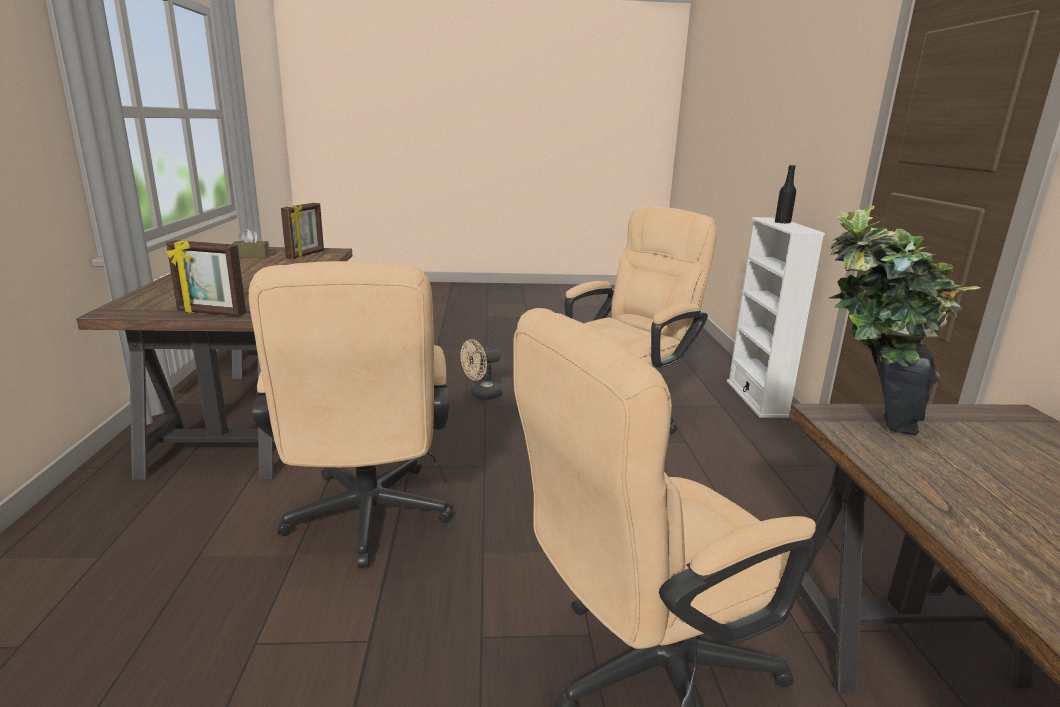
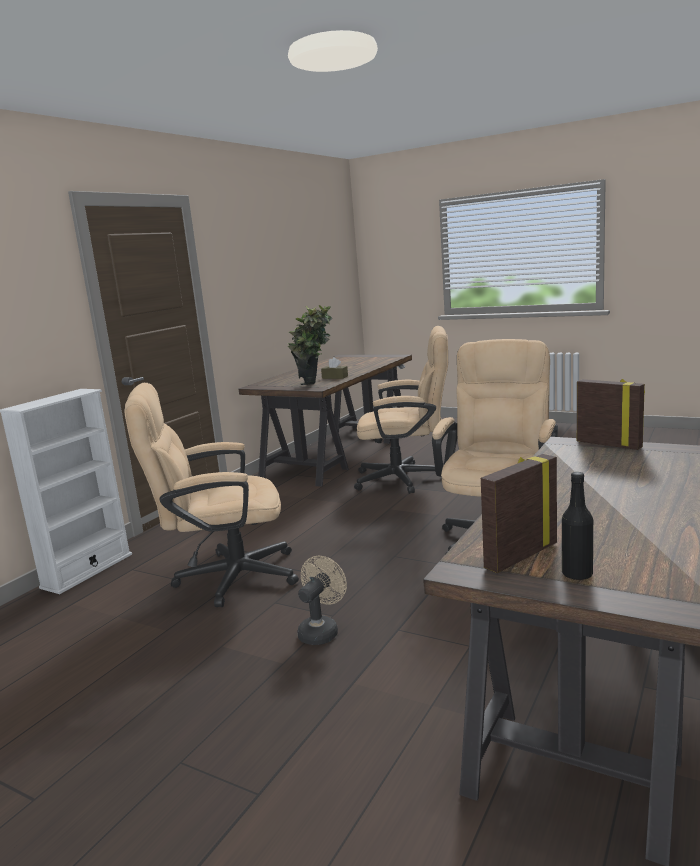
camera: 145 degrees left, 5 degrees down
brown tissue box [231,229,270,258] -> brown tissue box moved to [321,357,348,379]
beige fan [460,339,502,400] -> beige fan turned 60 degrees counterclockwise [297,556,347,645]
black bottle [775,165,796,224] -> black bottle moved to [562,472,593,580]

